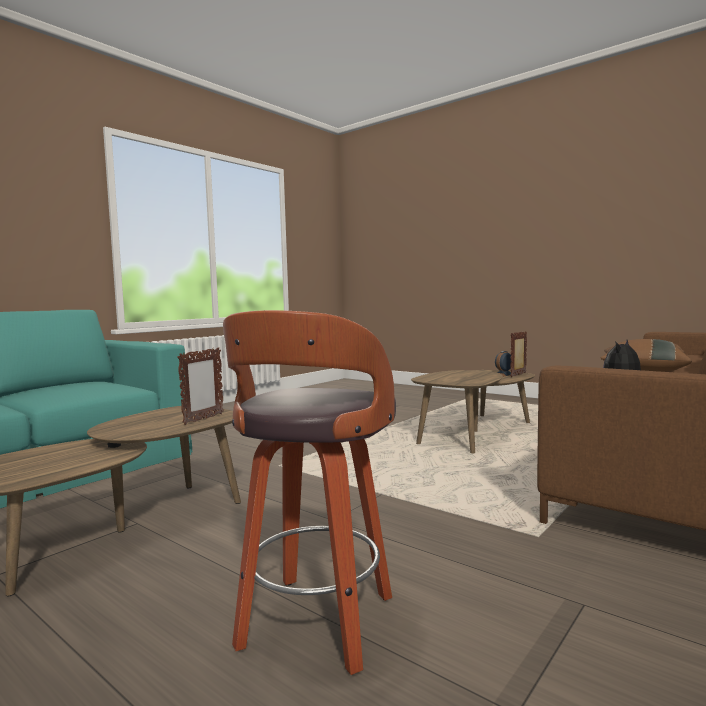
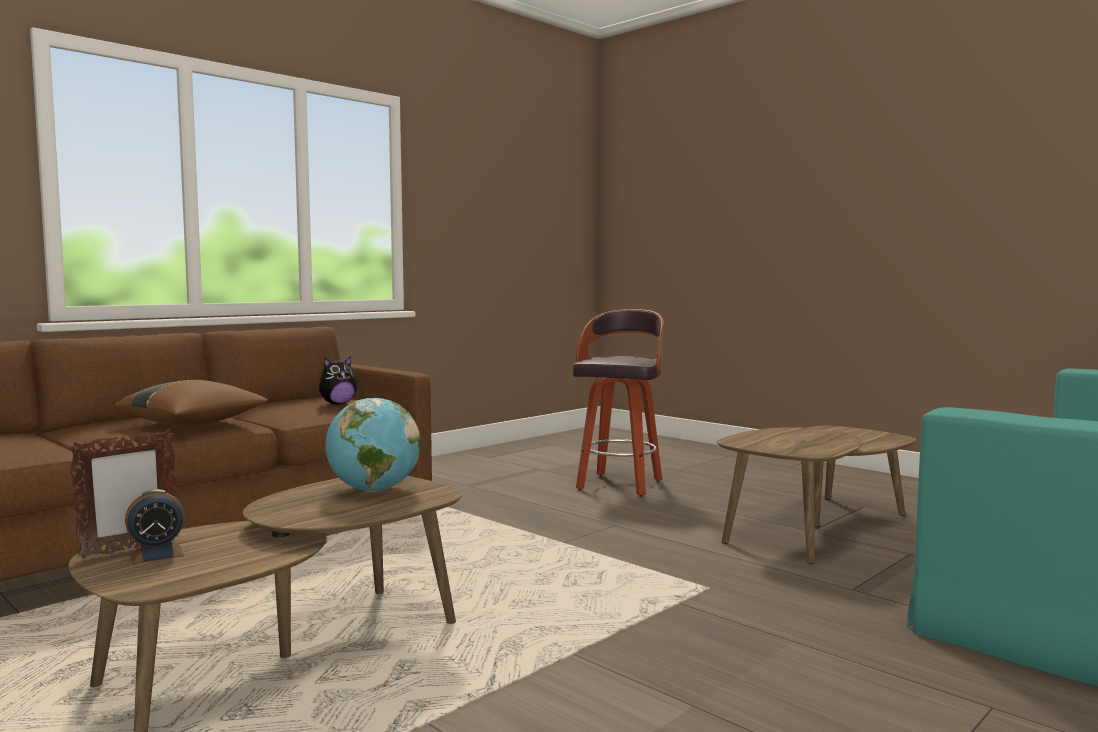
camera: 175 degrees left, 0 degrees up
picture frame [177,347,224,425] -> none
none -> globe [325,398,421,492]

